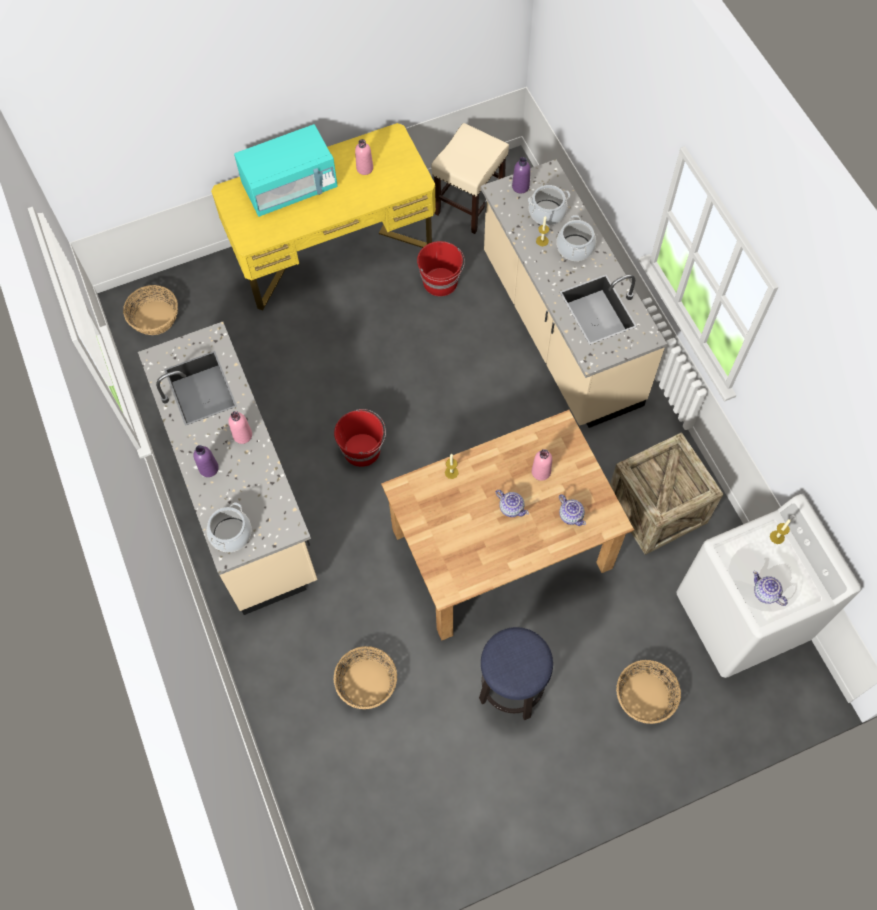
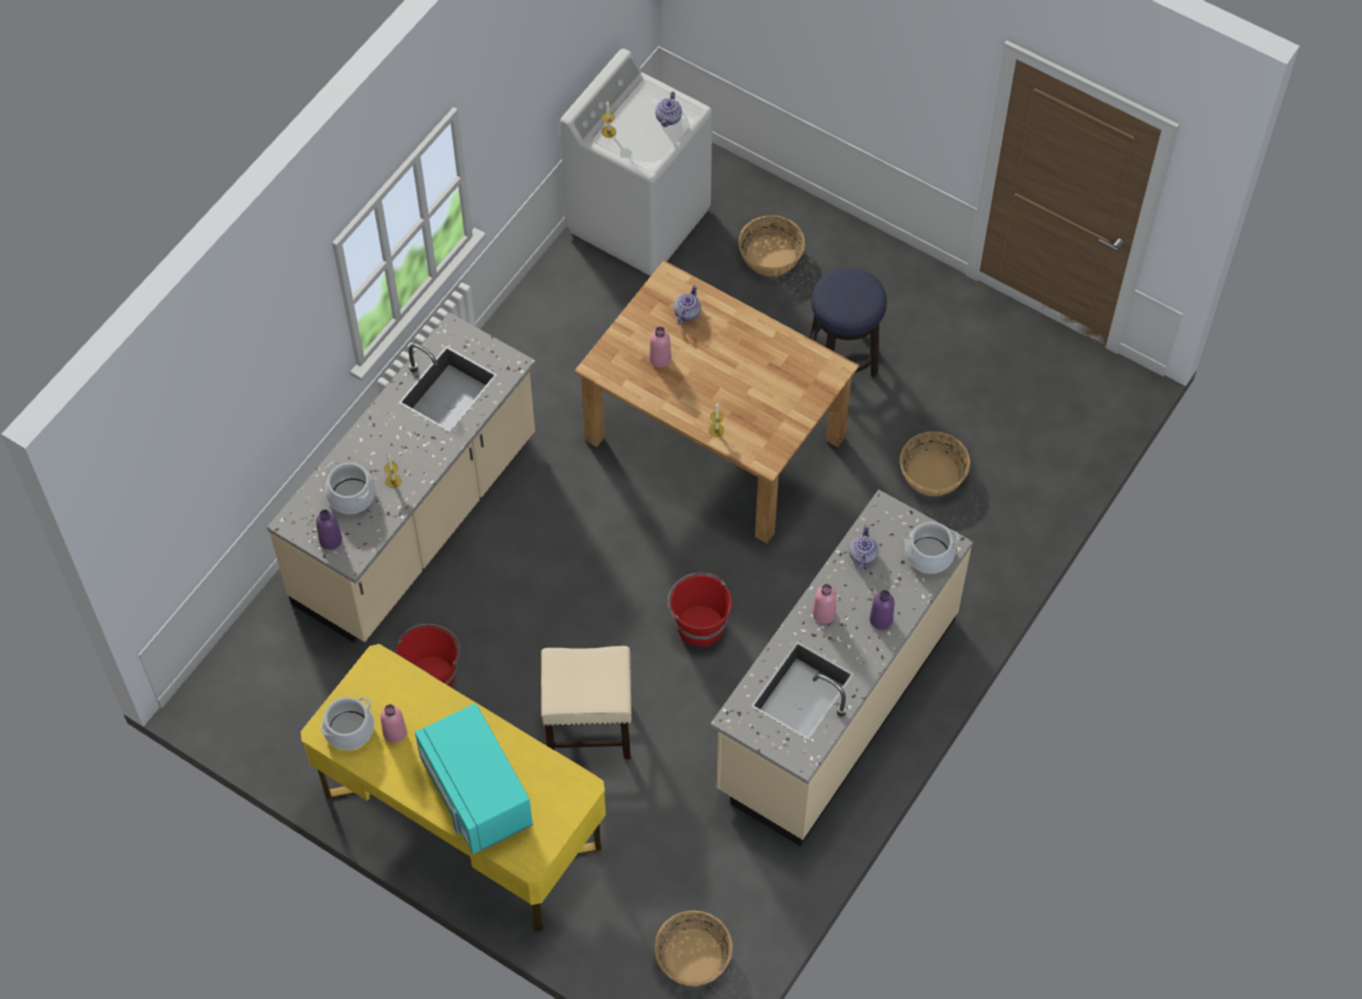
camera: 125 degrees left, 5 degrees down
turquoise microwave [234,124,338,217] -> turquoise microwave turned 150 degrees counterclockwise [415,703,533,854]
beige stool [431,123,509,234] -> beige stool moved to [541,646,632,759]
teapot [496,490,529,517] -> teapot moved to [849,525,878,571]
cooking pot [556,215,596,261] -> cooking pot moved to [320,697,374,750]
crate [610,432,723,555] -> none

